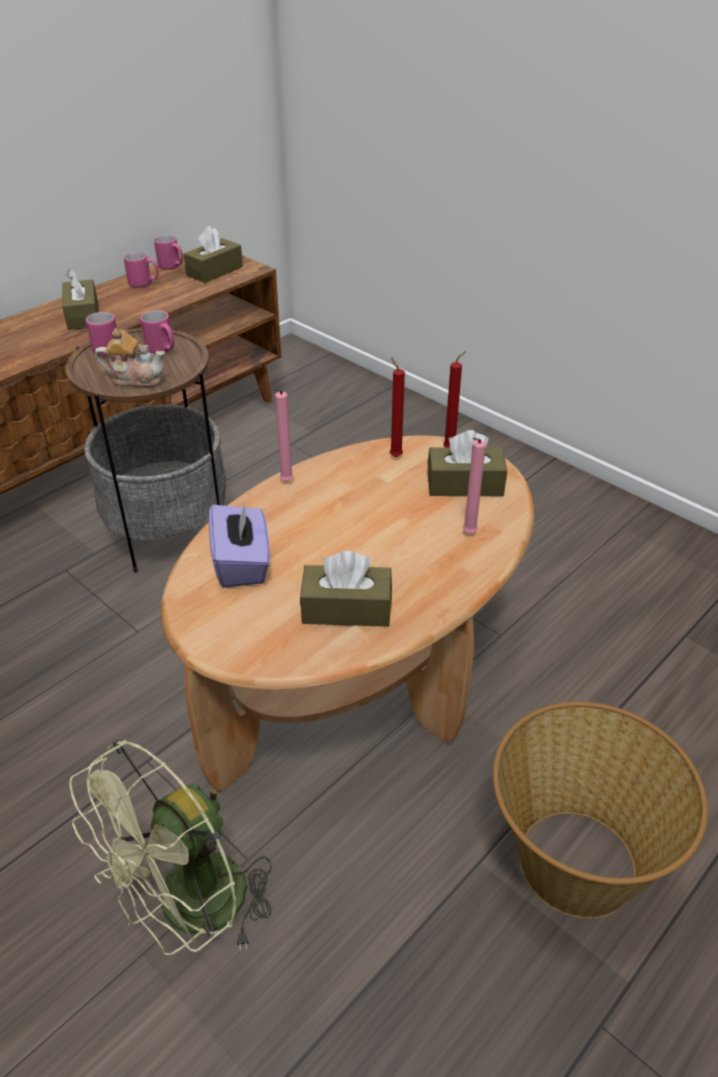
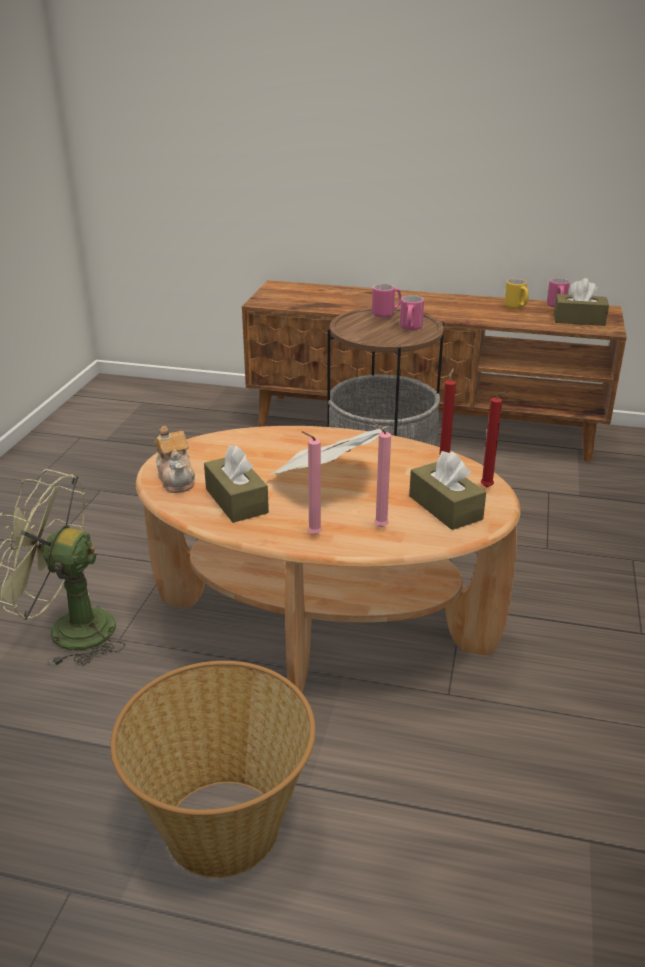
camera: 60 degrees right, 10 degrees down
brown tissue box [62,269,99,330] -> none
teapot [95,328,165,387] -> teapot moved to [154,426,195,493]
pink mug [124,252,158,288] -> yellow mug [504,279,529,309]
purple tissue box [209,501,270,588] -> none
pink candle [275,390,294,481] -> pink candle moved to [302,431,322,535]
none -> newspaper [269,426,388,475]

